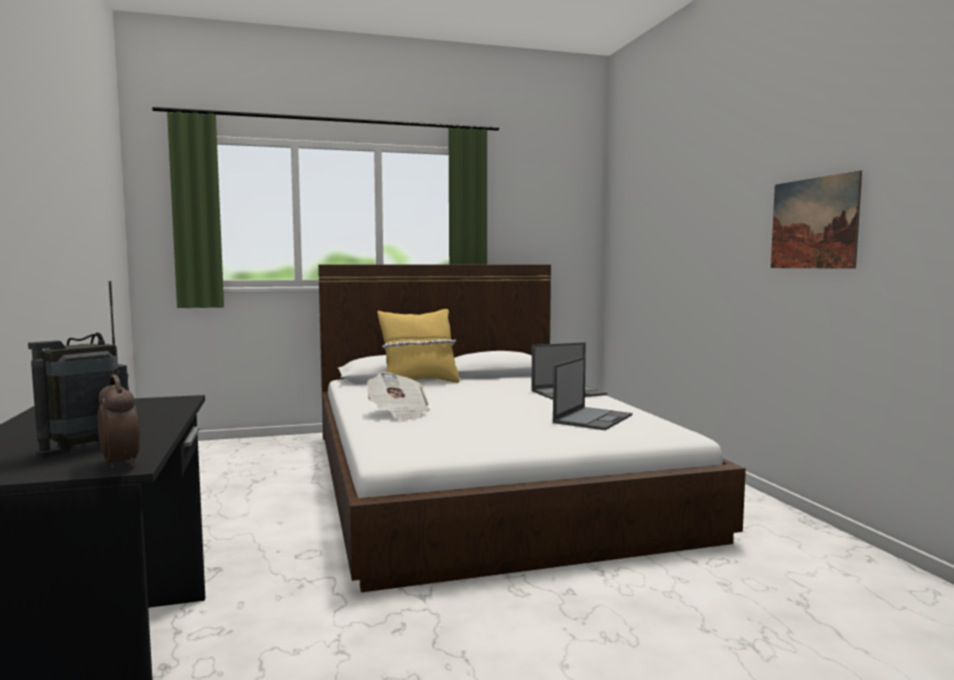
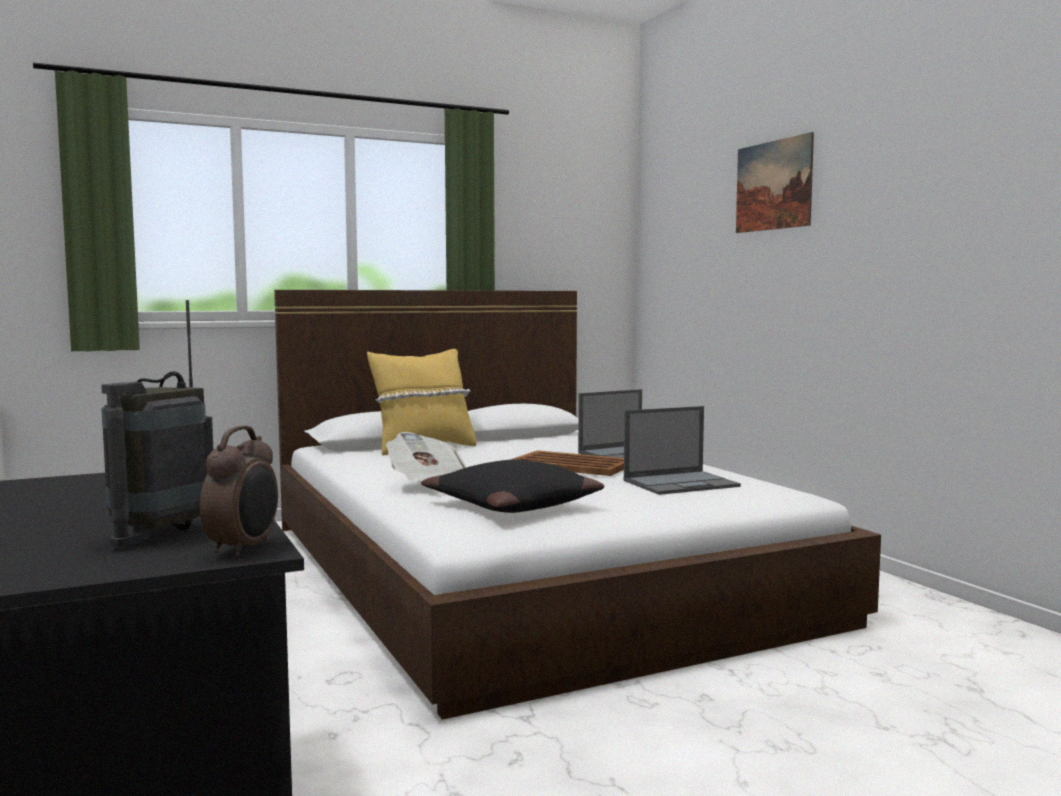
camera: 10 degrees left, 0 degrees up
alarm clock [98,375,140,469] -> alarm clock turned 60 degrees clockwise [200,426,278,557]
laptop [553,356,632,430] -> laptop turned 45 degrees clockwise [624,406,741,495]
picture [771,171,862,269] -> picture moved to [736,132,814,233]
none -> black pillow [421,459,605,513]
none -> brown tray [510,450,624,476]

